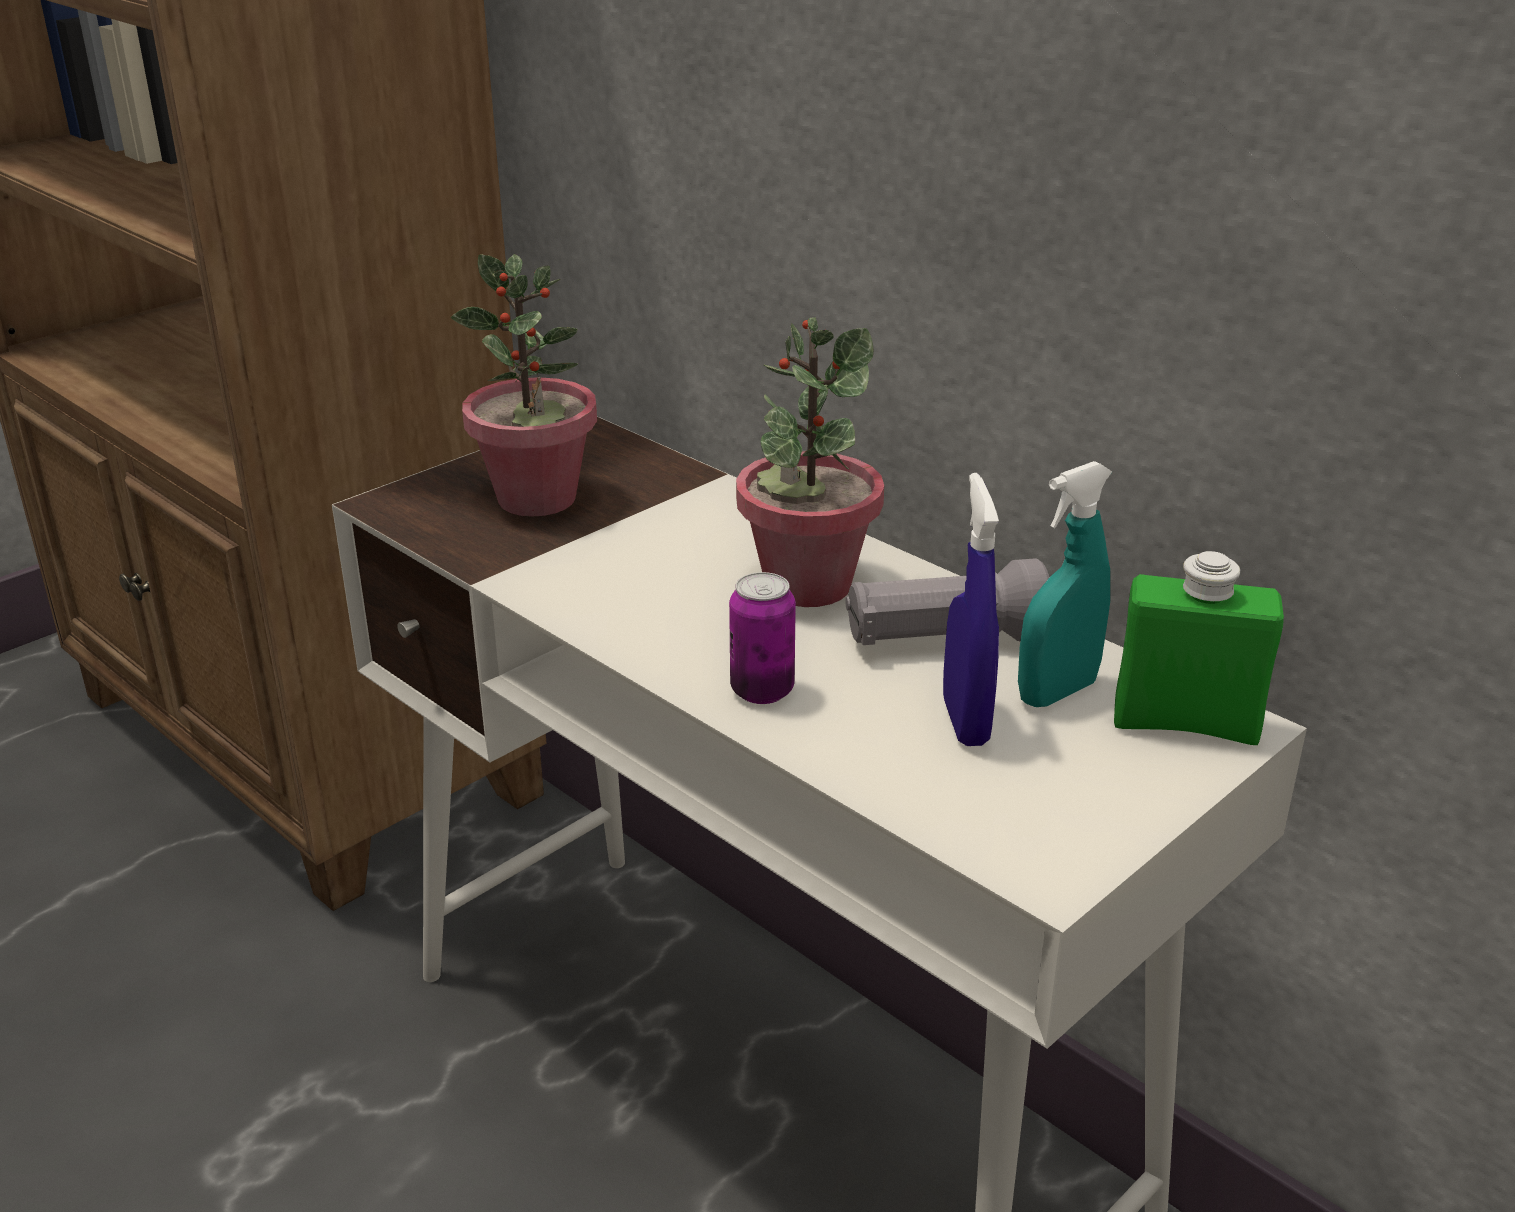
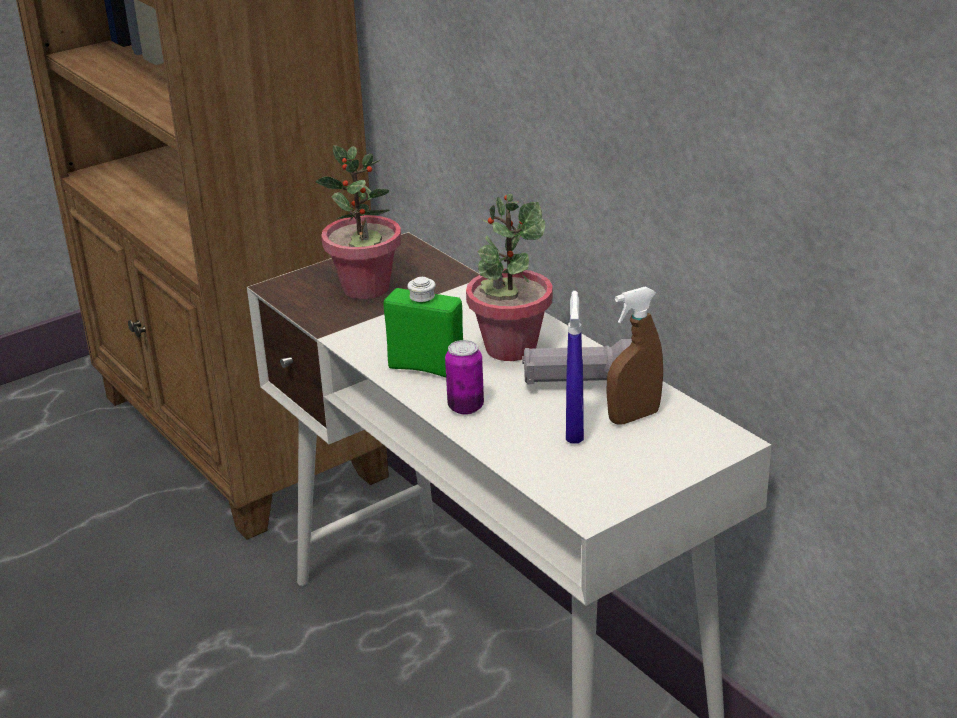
camera: 10 degrees right, 0 degrees up
turquoise spray bottle [1018,461,1112,707] -> brown spray bottle [606,287,663,425]
green bottle [1114,551,1284,745] -> green bottle moved to [384,277,463,378]

